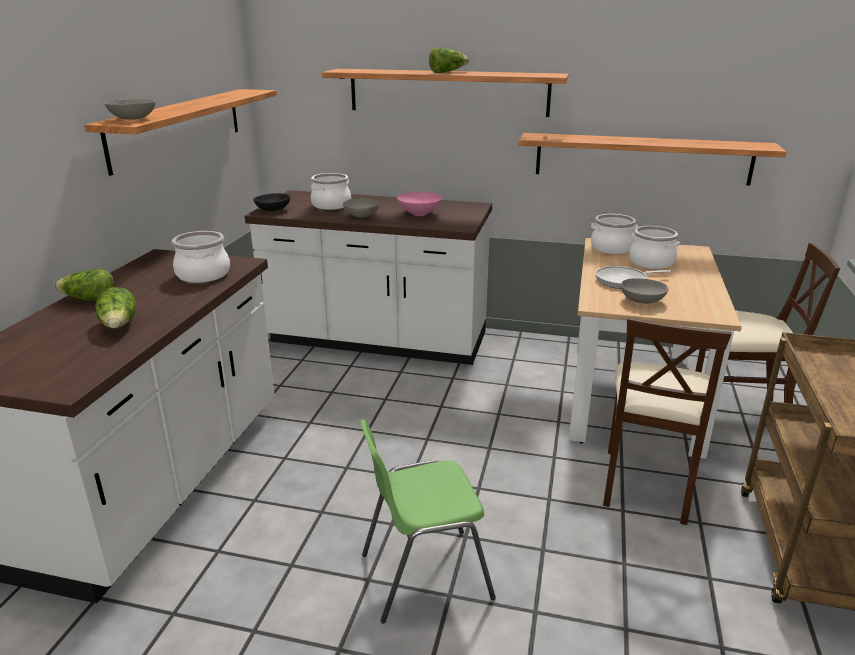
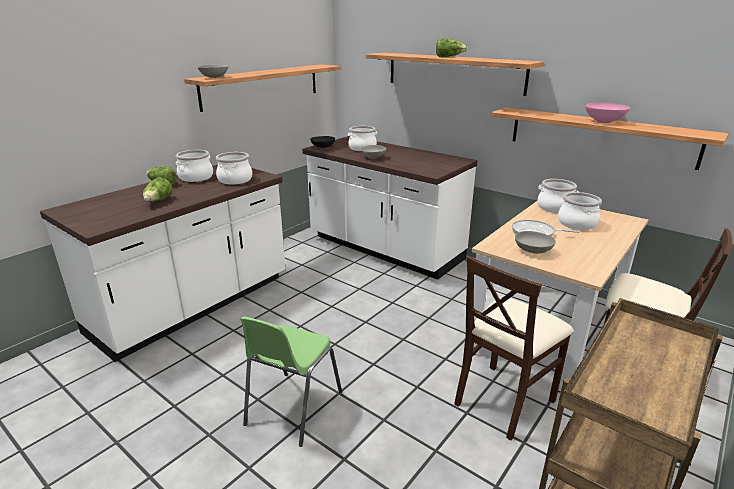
camera: 25 degrees right, 0 degrees up
green chair [360,420,496,624] -> green chair turned 75 degrees counterclockwise [240,316,342,447]
pink bowl [397,192,442,216] -> pink bowl moved to [585,103,630,123]
none -> cooking pot [176,150,213,182]

